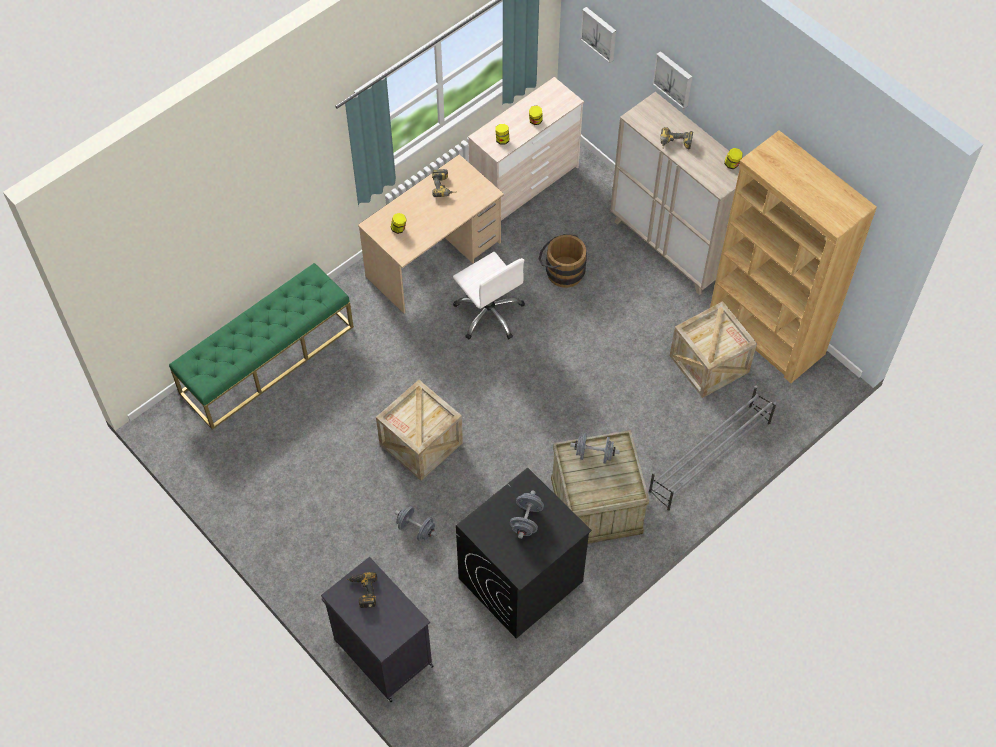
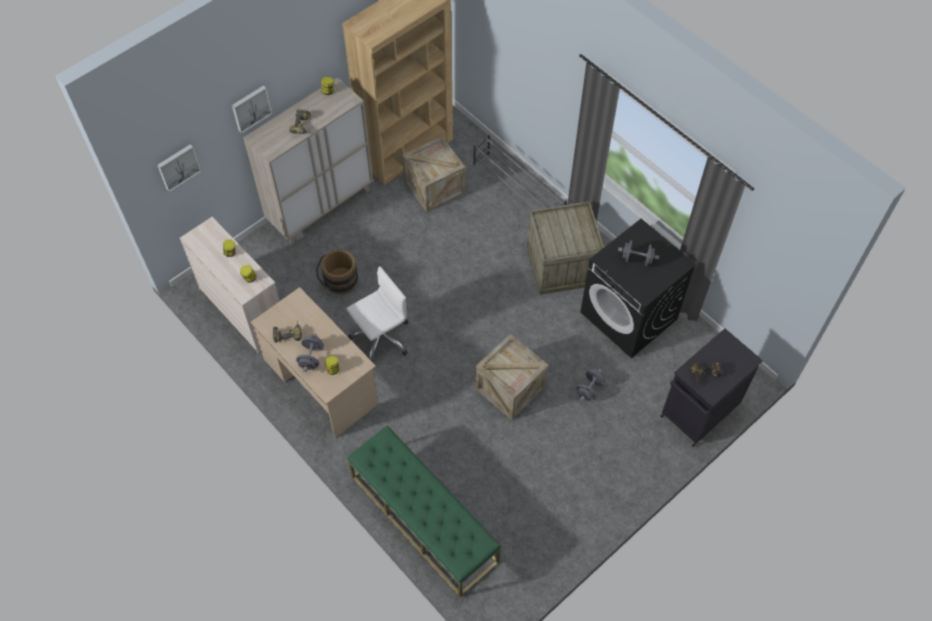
camera: 90 degrees left, 0 degrees up
grey dumbbell [570,433,620,464] -> grey dumbbell moved to [296,334,324,372]

